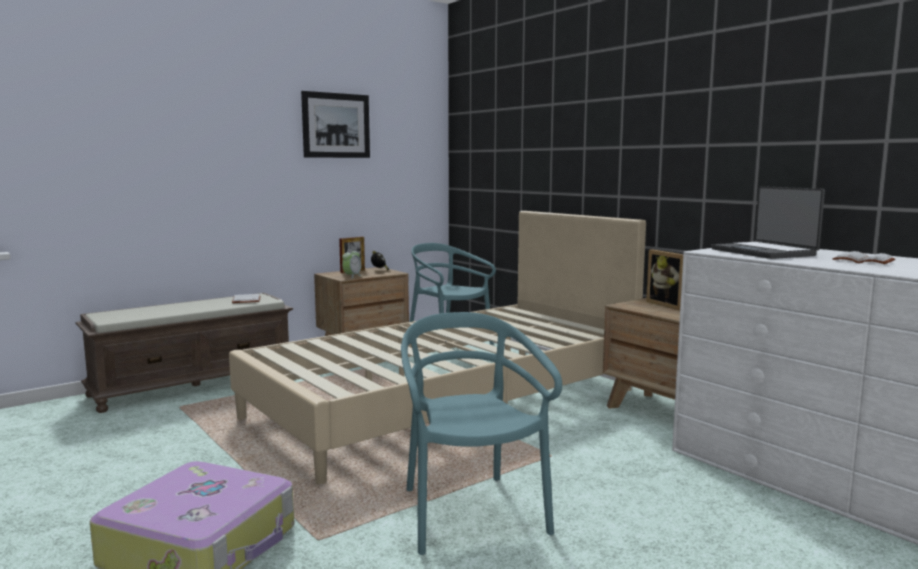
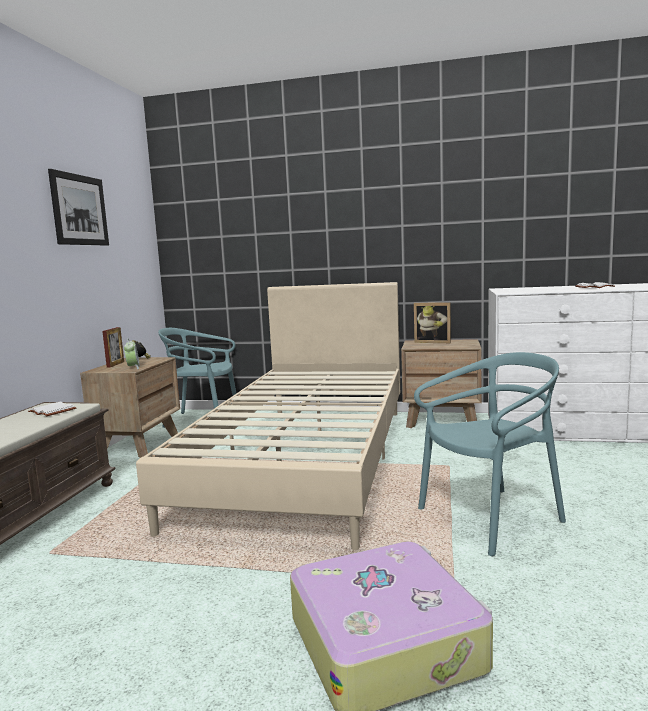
camera: 40 degrees left, 0 degrees up
turquoise chair [401,312,562,555] -> turquoise chair turned 120 degrees clockwise [414,352,566,556]
laptop [711,186,825,259] -> none

